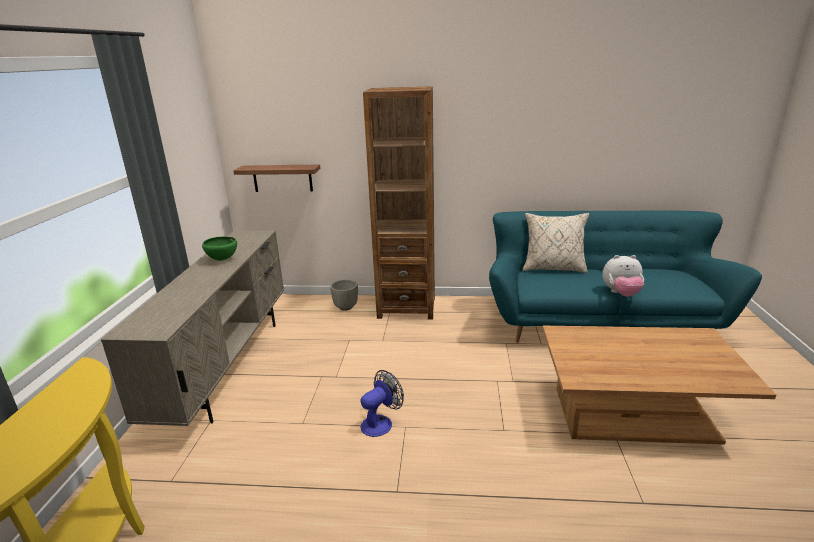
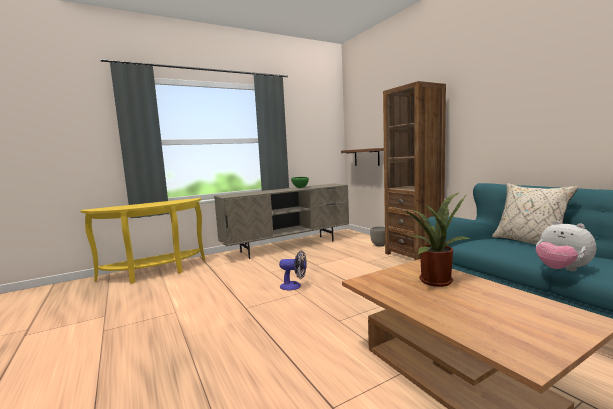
camera: 55 degrees right, 15 degrees down
none -> potted plant [396,193,470,287]

